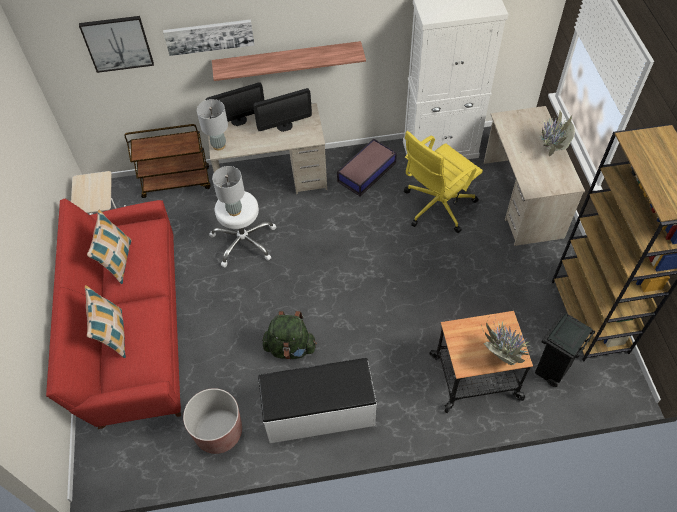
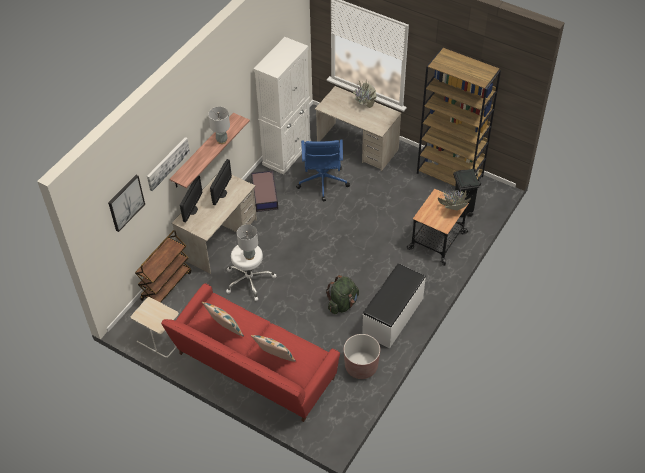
camera: 50 degrees left, 5 degrees down
grey table lamp [197,99,228,150] -> grey table lamp moved to [208,107,230,144]
yellow office chair [404,131,483,233] -> blue office chair [296,140,350,202]

